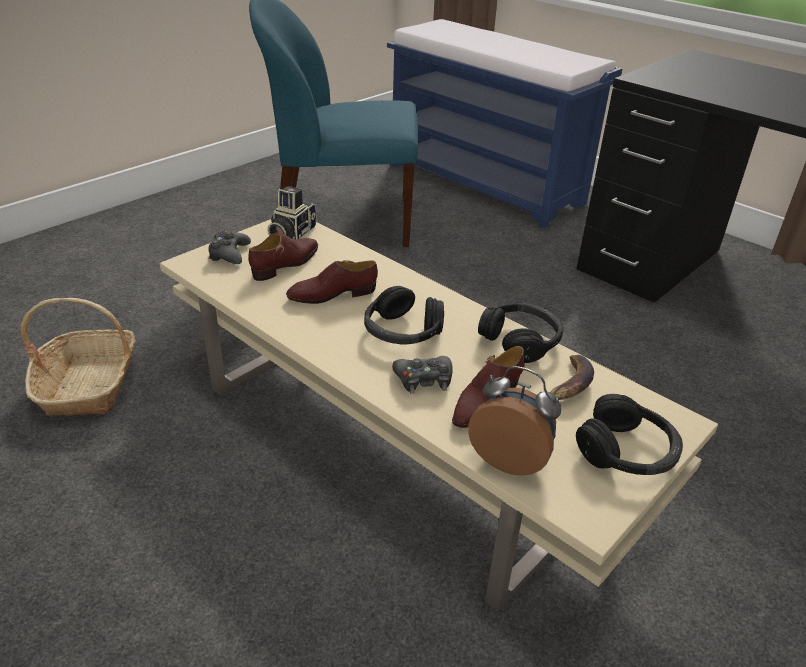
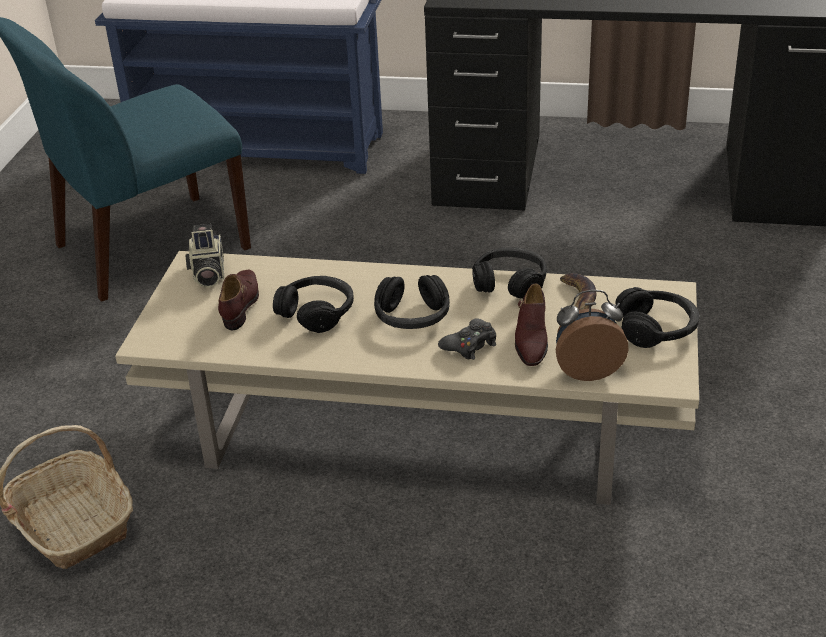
camera: 30 degrees left, 0 degrees up
black game controller [208,231,251,264] -> none
brown shoe [286,260,378,304] -> black headphones [273,276,354,333]

